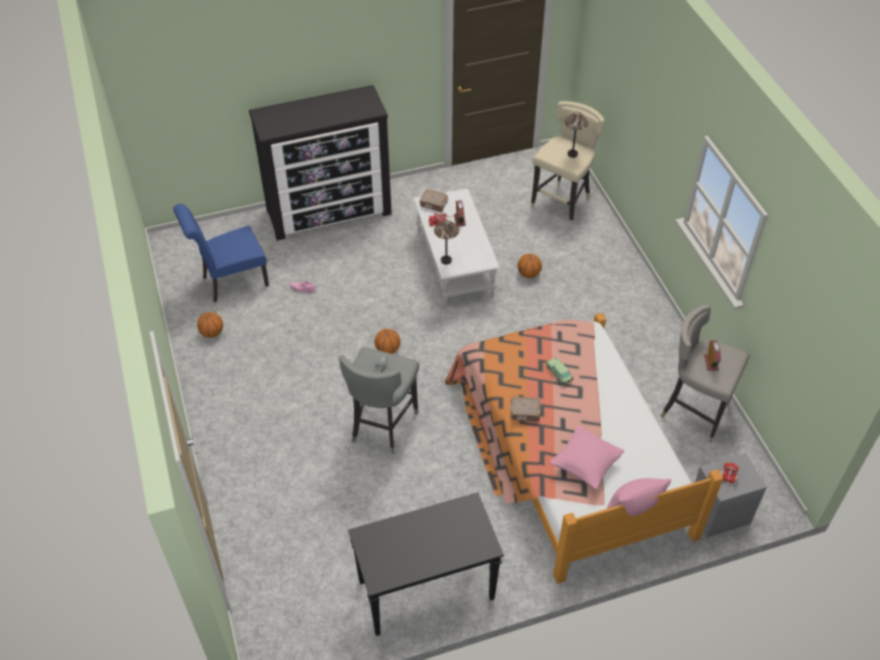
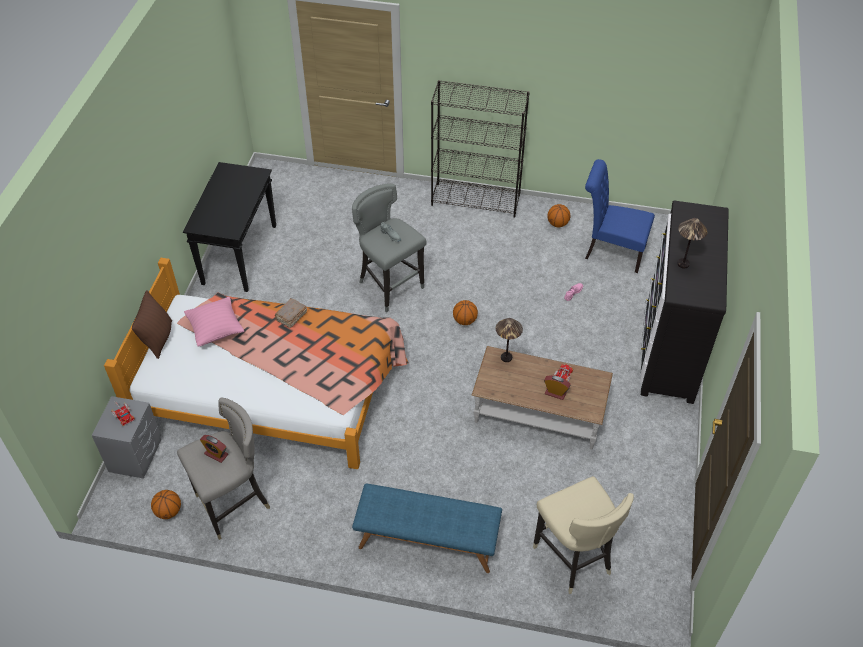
camera: 120 degrees right, 0 degrees up
blue chair [173,204,269,303] -> blue chair turned 75 degrees counterclockwise [585,159,655,273]
white coffee table [413,188,500,307] -> brown coffee table [471,346,613,450]
brown book [419,189,448,212] -> none
basketball [517,254,542,278] -> basketball moved to [151,490,181,519]
toy car [546,357,573,385] -> none
table lamp [564,111,589,158] -> table lamp moved to [677,218,707,269]
pink pillow [606,478,671,516] -> brown pillow [132,291,172,359]
none -> blue bench [352,483,502,573]
none -> black bookcase [431,80,530,218]

